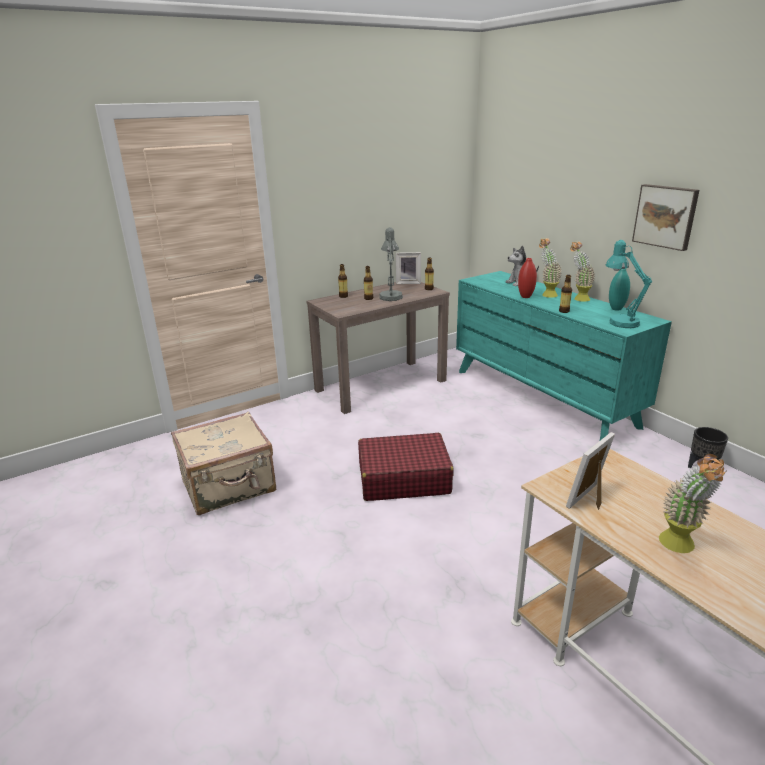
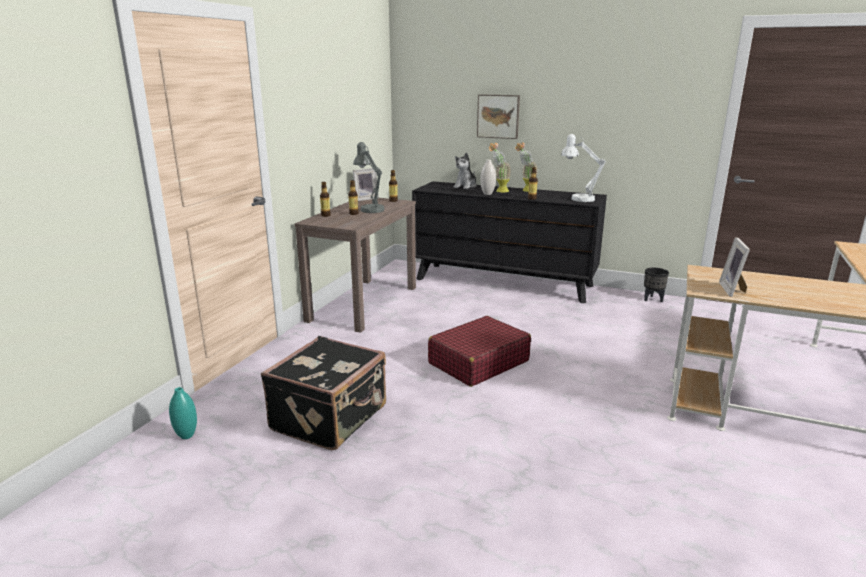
camera: 35 degrees left, 5 degrees down
beige suitcase [171,412,276,515] -> black suitcase [261,336,386,450]
turquoise dresser [456,271,672,440] -> black dresser [412,181,607,303]
red vase [518,258,537,298] -> white vase [480,159,496,195]
turquoise table lamp [606,240,652,328] -> white table lamp [561,134,606,202]
turquoise vase [609,269,630,311] -> turquoise vase moved to [169,387,197,439]
picture [632,184,699,251] -> picture moved to [477,94,520,139]
potted plant [659,454,726,553] -> none

